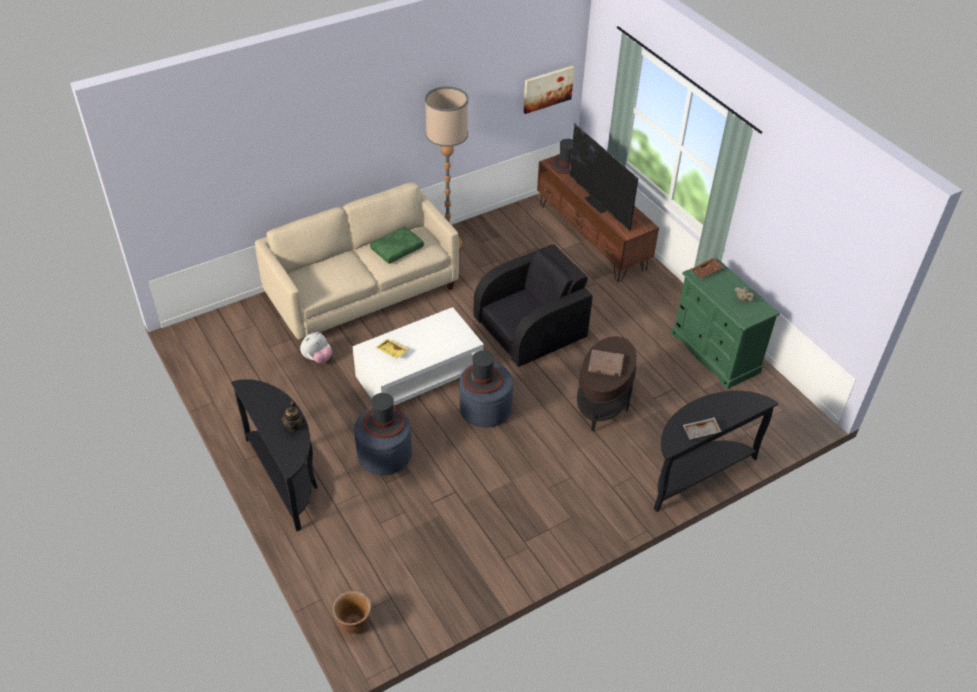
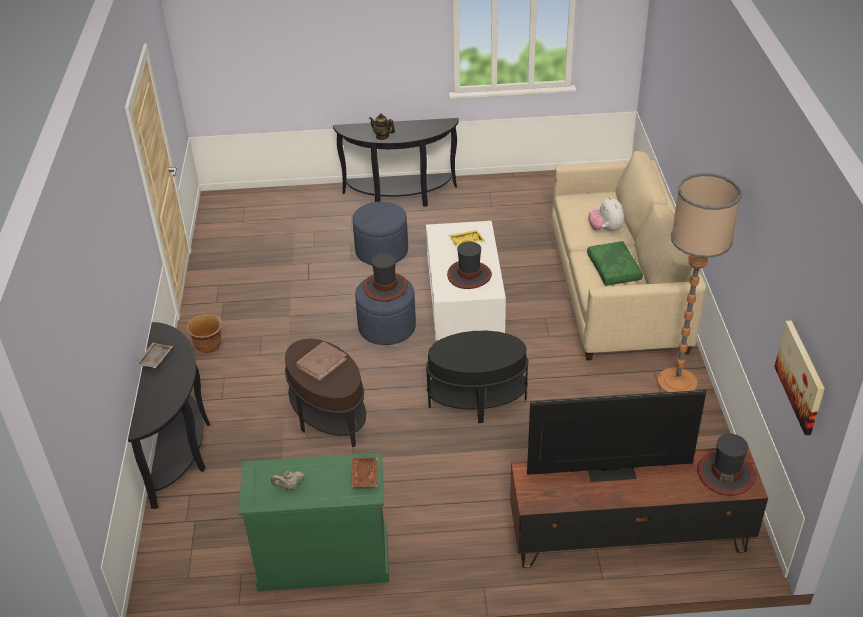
camera: 120 degrees right, 5 degrees down
plush toy [300,332,332,364] -> plush toy moved to [588,196,624,233]
brown planter [333,591,371,634] -> brown planter moved to [186,314,223,353]
hat [362,393,405,438] -> hat moved to [447,242,492,289]
black armchair [474,244,593,367] -> black side table [426,331,529,423]

